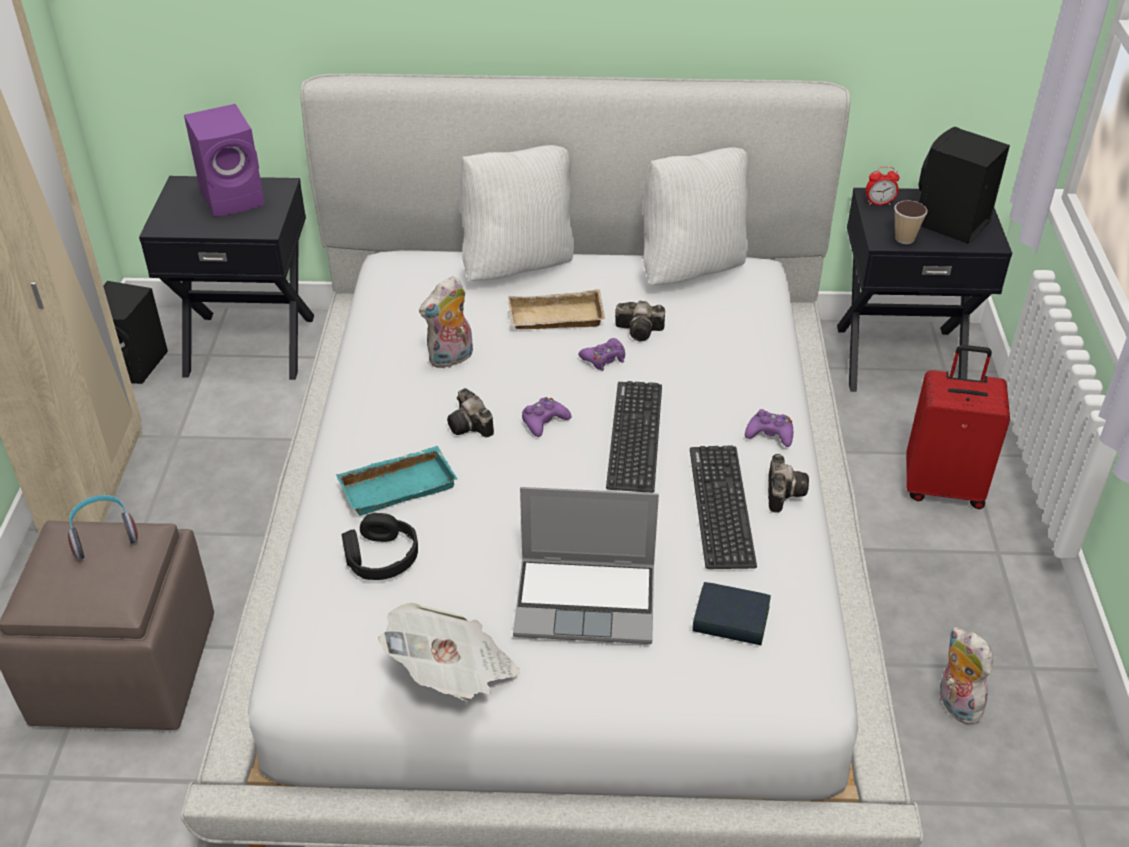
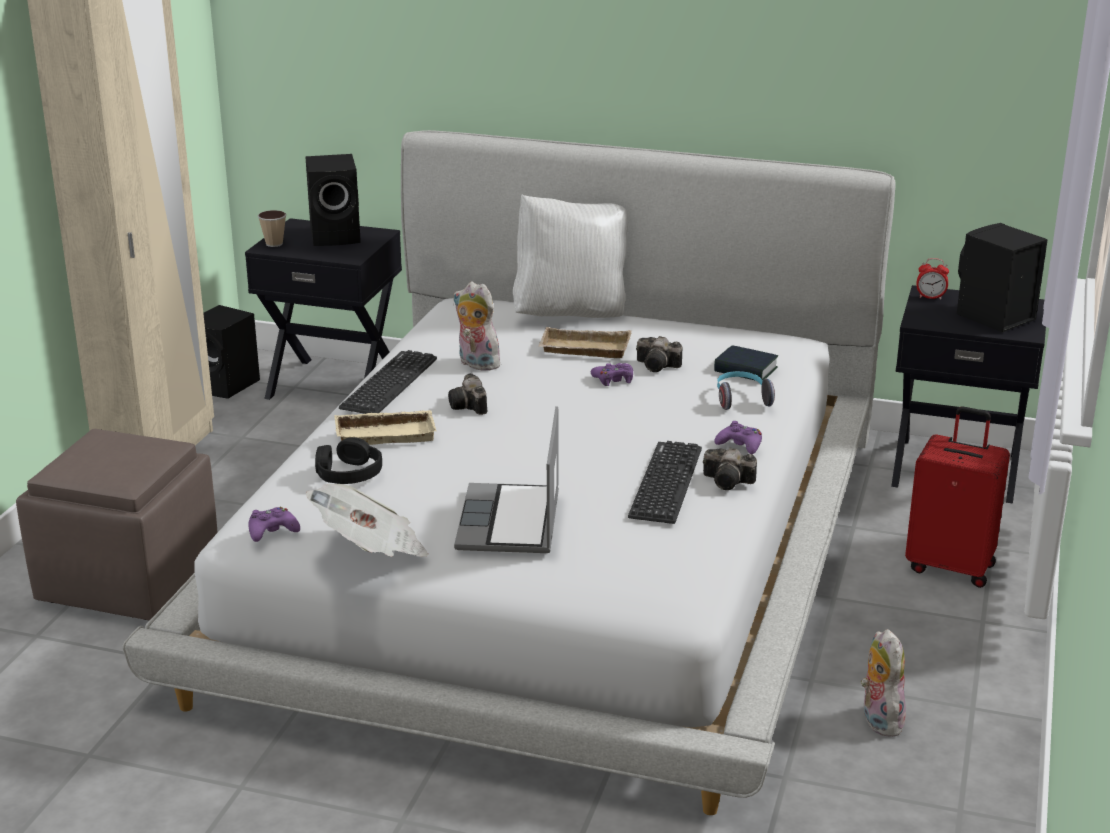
camera: 15 degrees right, 15 degrees down
headphones [68,495,138,560] -> headphones moved to [717,371,775,410]
purple speaker [184,104,265,217] -> black speaker [305,154,361,246]
turquoise tray [336,446,457,516] -> beige tray [334,410,436,445]
plush toy [419,276,473,368] -> plush toy turned 60 degrees clockwise [453,282,502,371]
laptop [513,487,659,644] -> laptop turned 75 degrees clockwise [454,406,559,553]
purple game controller [522,397,571,437] -> purple game controller moved to [248,507,300,542]
keyboard [606,381,662,493] -> keyboard moved to [339,350,437,414]
white pillow [643,147,748,286] -> none
book [692,582,771,645] -> book moved to [714,345,778,381]
camera [768,454,809,513] -> camera turned 90 degrees clockwise [703,447,757,490]
cup [894,200,928,244] -> cup moved to [258,210,286,247]

